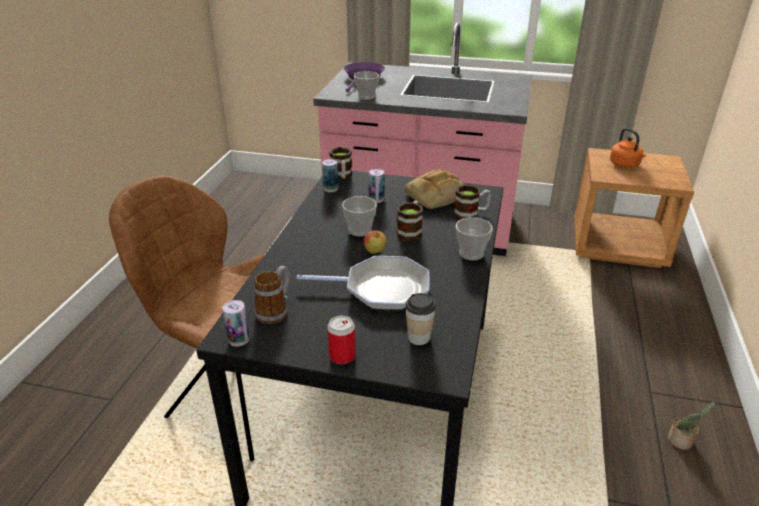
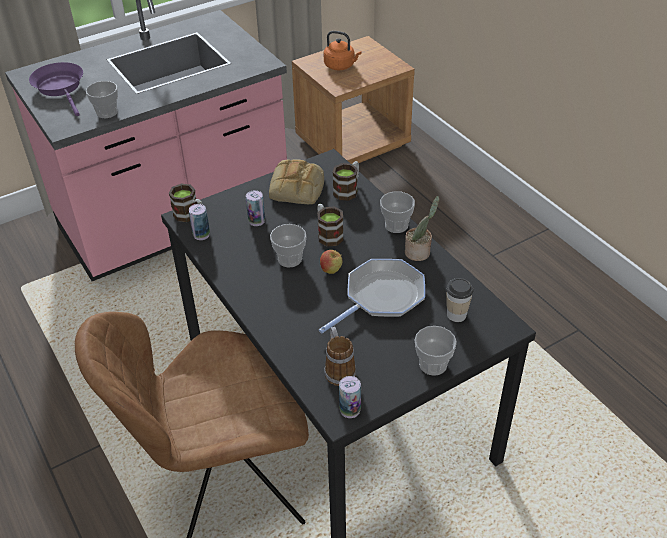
camera: 45 degrees left, 10 degrees up
can [327,316,356,364] -> cup [415,326,457,376]
potted plant [668,402,715,450] -> potted plant moved to [405,196,439,261]

